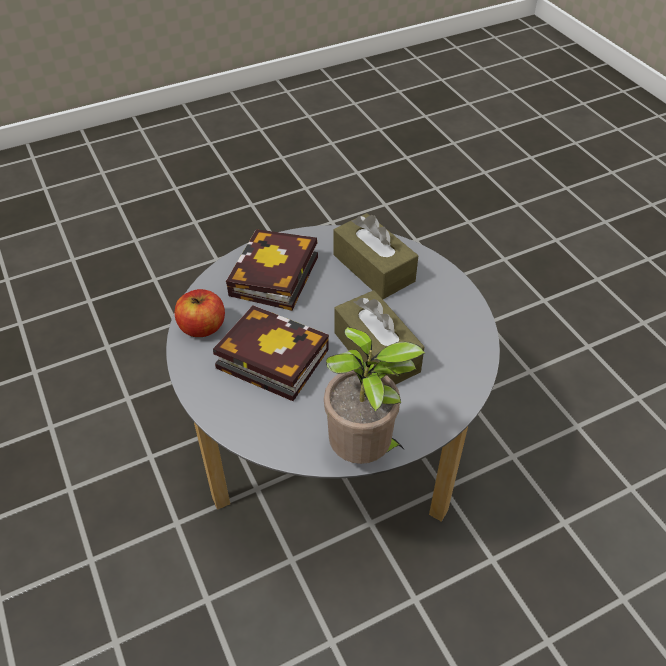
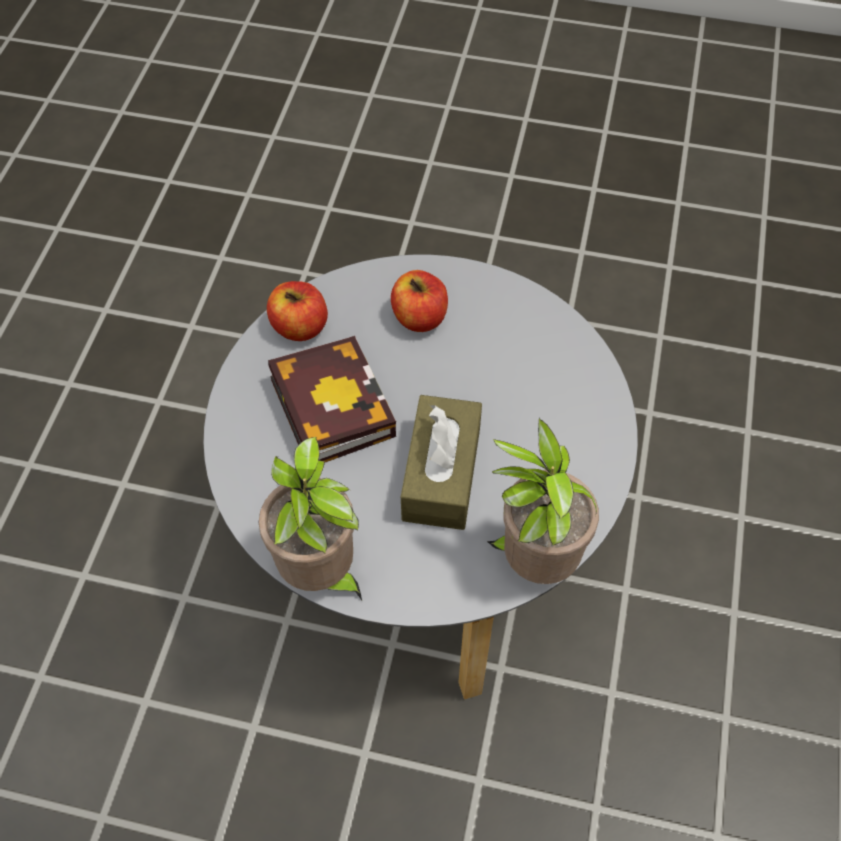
camera: 40 degrees right, 10 degrees up
book [226,229,318,311] -> apple [391,270,448,332]
brown tissue box [334,213,419,299] -> none
none -> potted plant [487,418,599,584]

